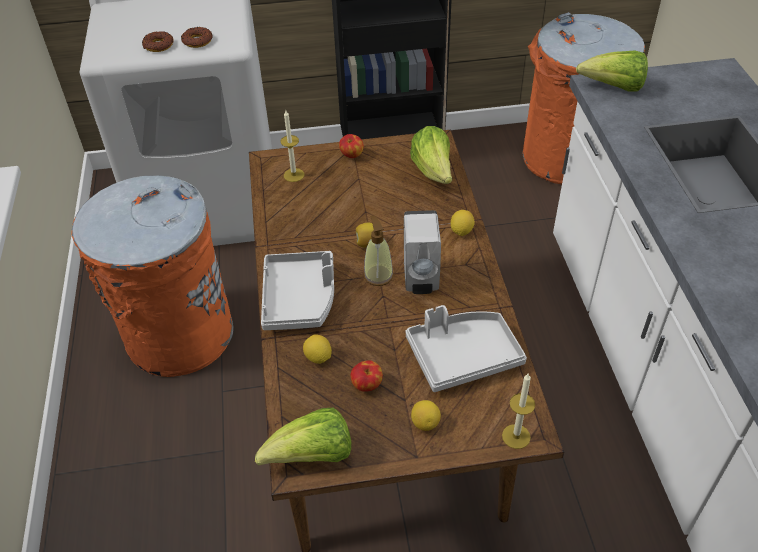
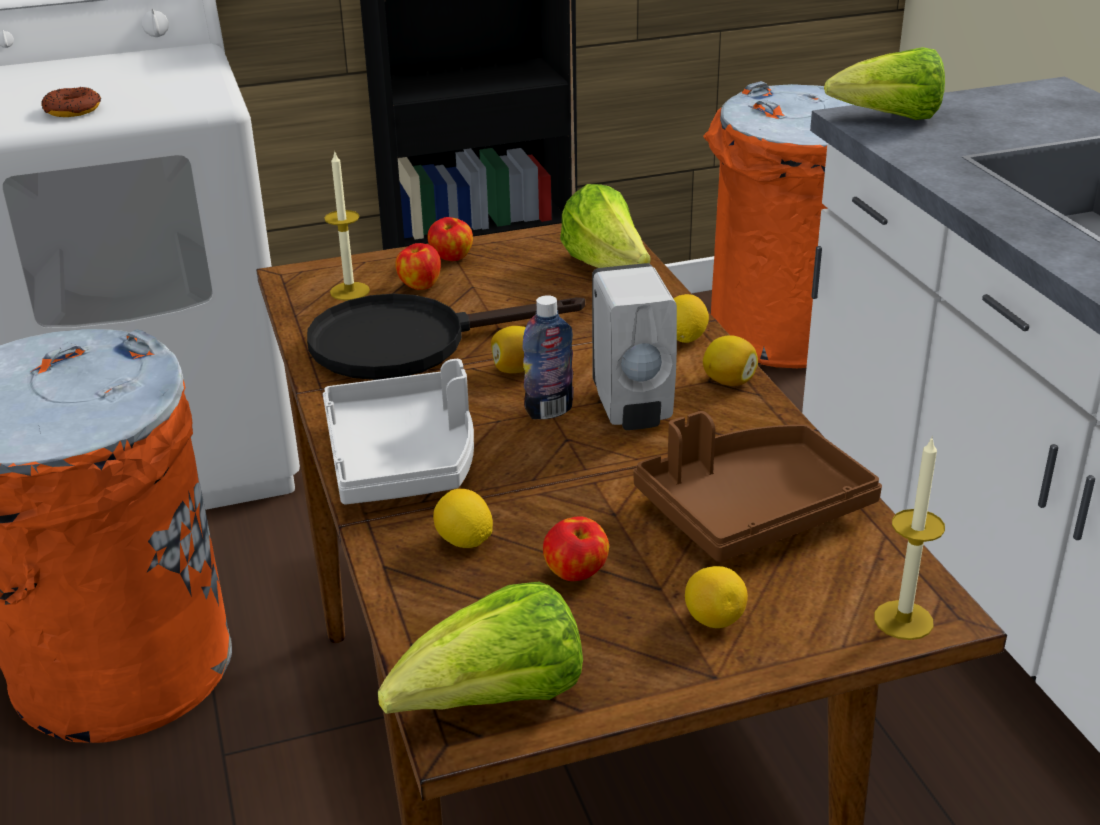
camera: 10 degrees left, 15 degrees down
donut [181,27,212,48] -> none
soap dispenser [364,215,394,286] -> bottle [522,295,573,419]
grey tray [406,305,527,392] -> brown tray [633,411,882,562]
none -> black frying pan [307,294,585,380]
none -> apple [395,243,441,290]
none -> lemon [703,335,758,386]

